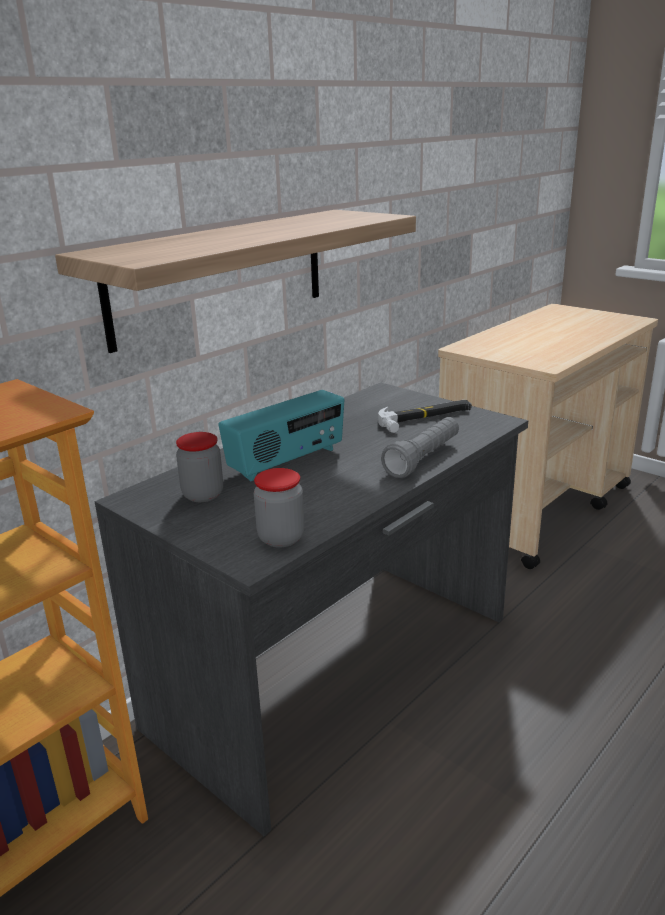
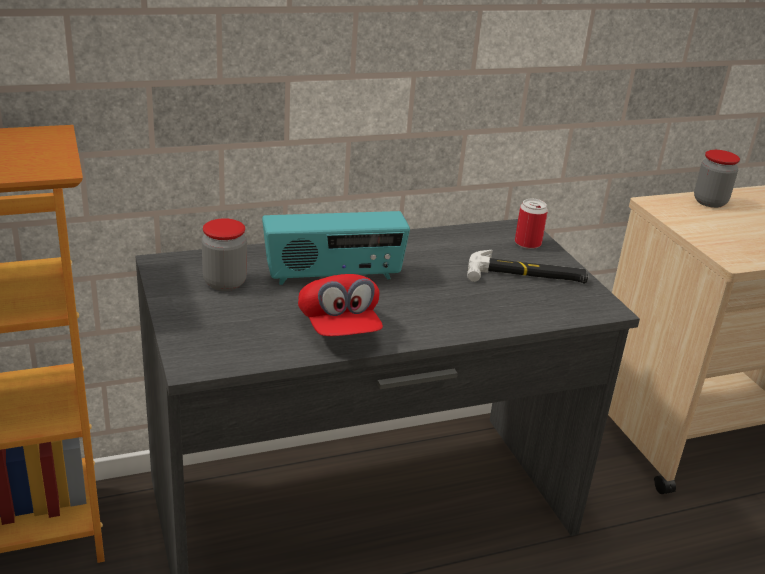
camera: 25 degrees right, 5 degrees up
shelf [55,210,416,353] -> none
jar [254,468,304,547] -> jar moved to [694,150,740,208]
grey flashlight [381,417,459,478] -> none
none -> red cap [298,274,383,336]
none -> can [515,199,548,249]

